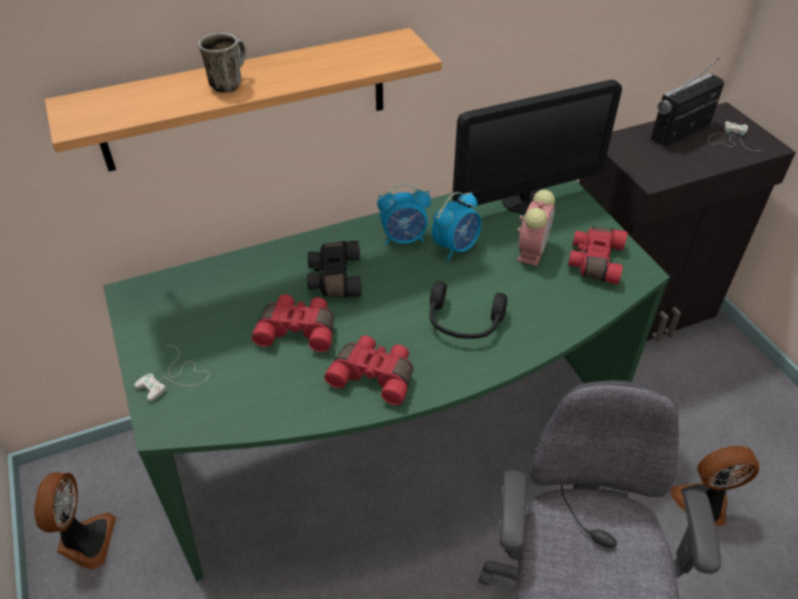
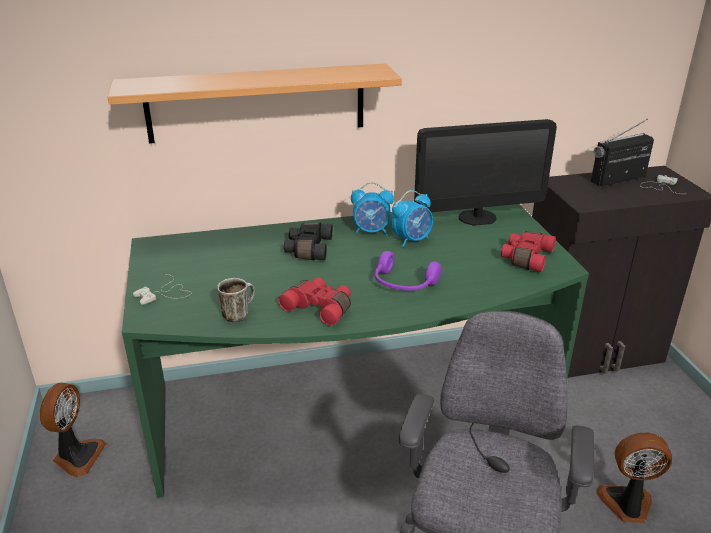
camera: 10 degrees right, 15 degrees down
mug [198,33,246,92] -> mug moved to [217,278,255,323]
red binoculars [252,294,334,352] -> none
black headphones [429,281,507,339] -> purple headphones [375,251,441,291]
alarm clock [517,190,555,266] -> none

